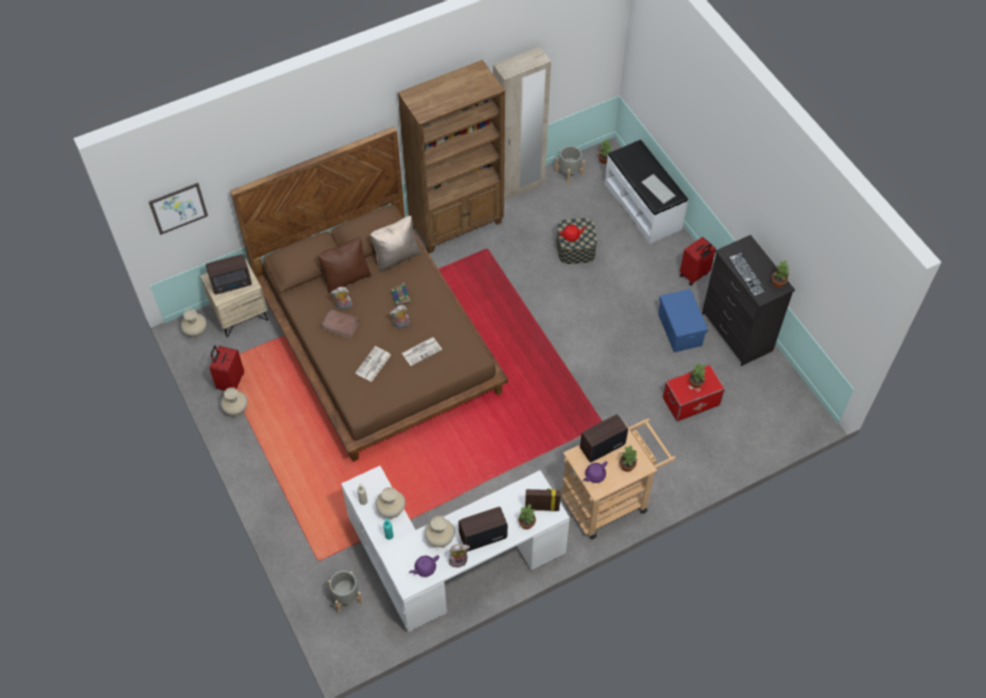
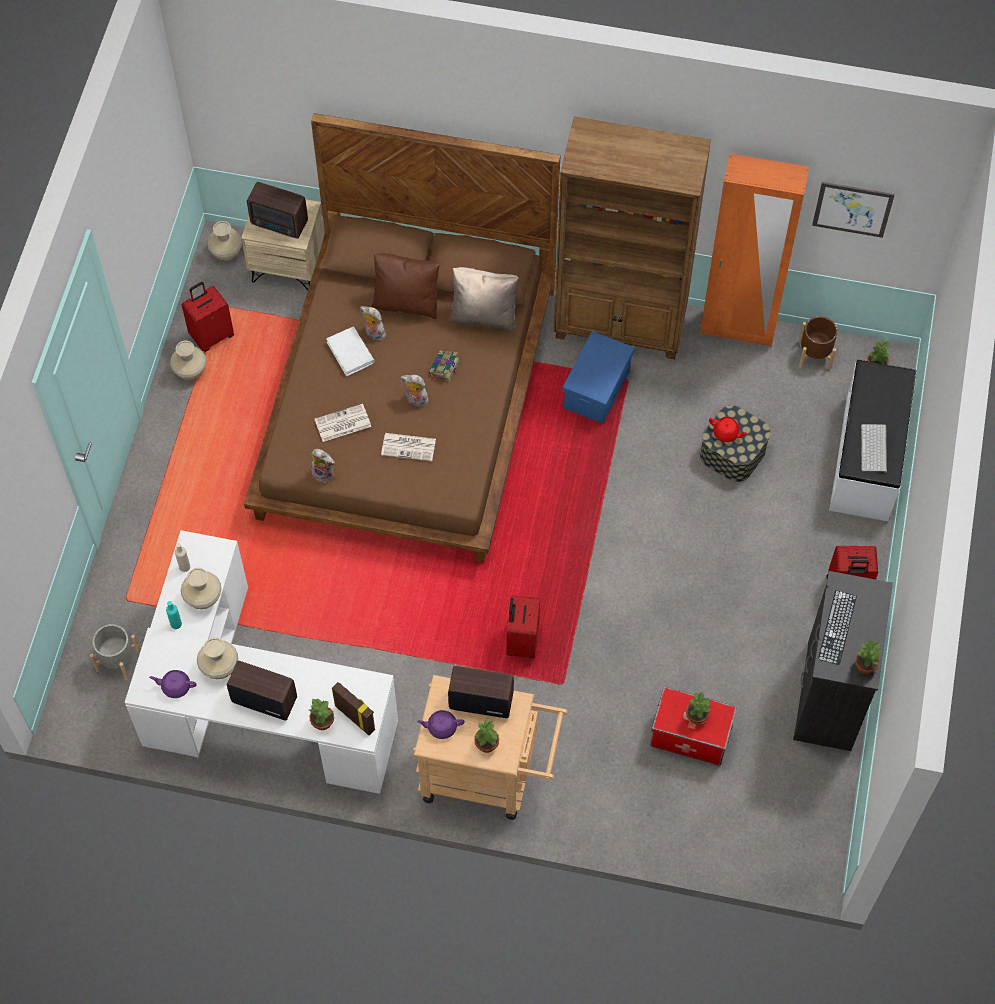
camera: 40 degrees right, 5 degrees up
picture [149,183,208,235] -> picture moved to [812,182,895,238]
brown book [321,309,360,339] -> white book [326,326,375,377]
plush toy [449,544,470,568] -> plush toy moved to [311,449,335,483]
beige wardrobe [493,47,551,201] -> orange wardrobe [700,153,809,347]
grey planter [555,146,585,185] -> brown planter [799,316,838,370]
blue storage box [658,289,708,352] -> blue storage box moved to [563,331,635,424]
none -> red suitcase [507,596,540,658]

